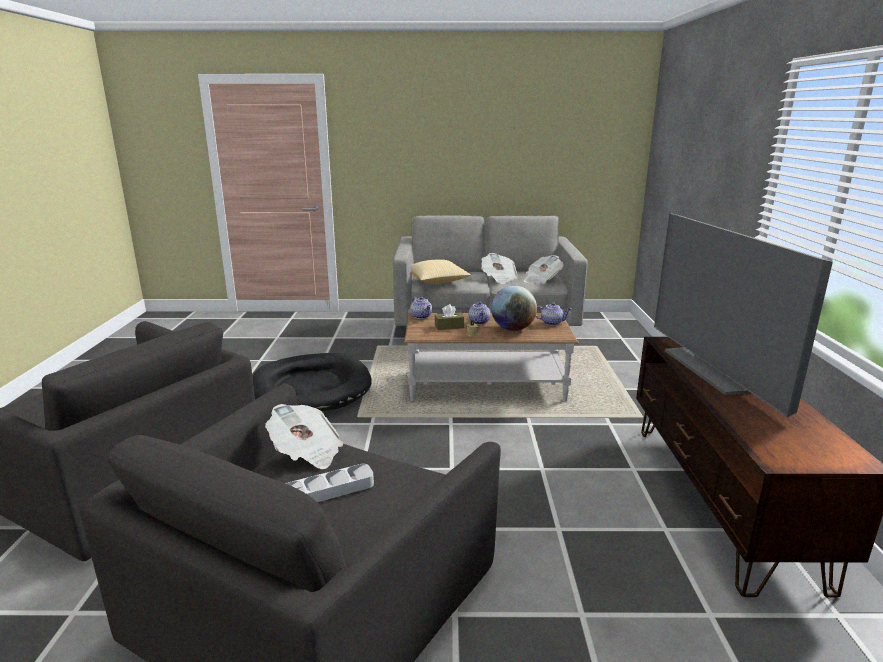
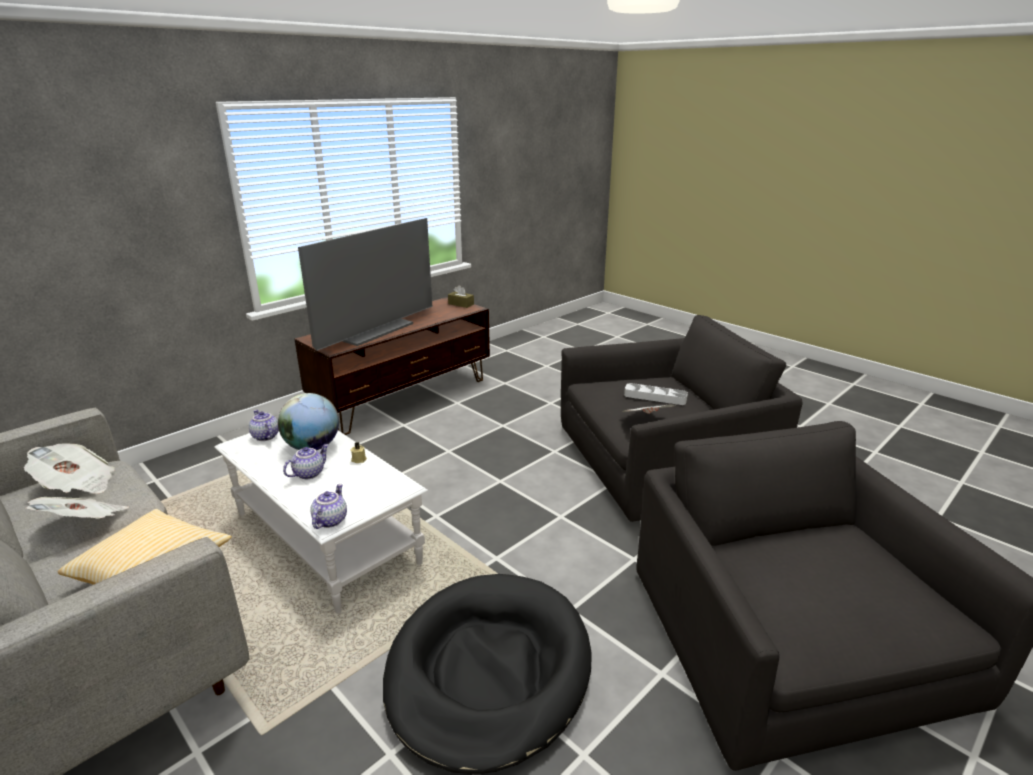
camera: 135 degrees left, 5 degrees up
brown coffee table [404,313,579,401] -> white coffee table [214,431,428,613]
brown tissue box [435,304,464,330] -> brown tissue box moved to [448,285,474,308]

